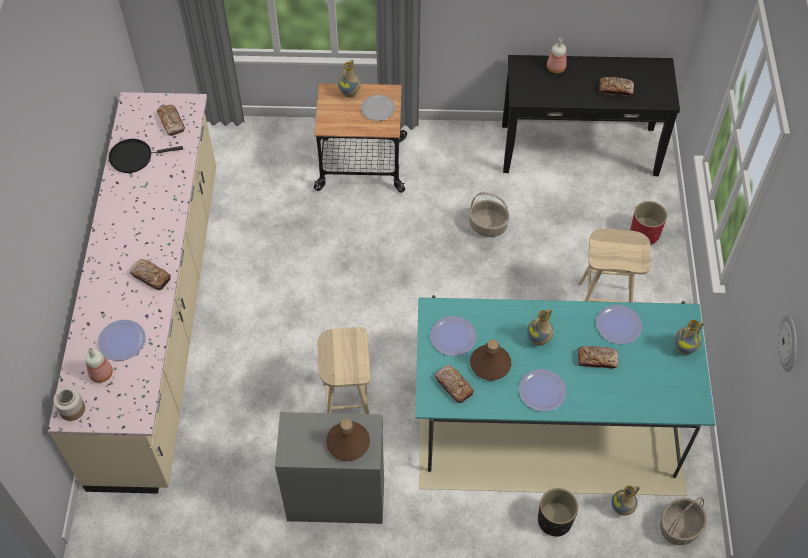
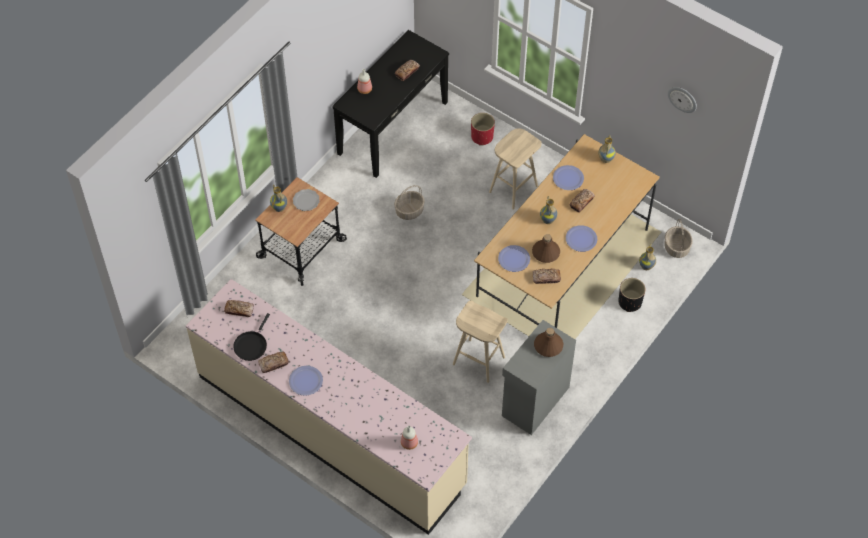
camera: 55 degrees left, 0 degrees up
jar [53,387,85,421] -> none
plate [97,320,146,361] -> plate moved to [289,366,323,396]
bread [130,259,171,290] -> bread moved to [258,352,289,373]
turquoise dining table [416,295,715,478] -> beige dining table [474,134,660,328]

